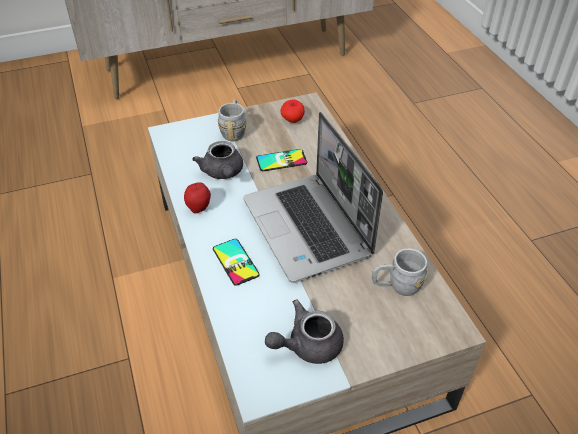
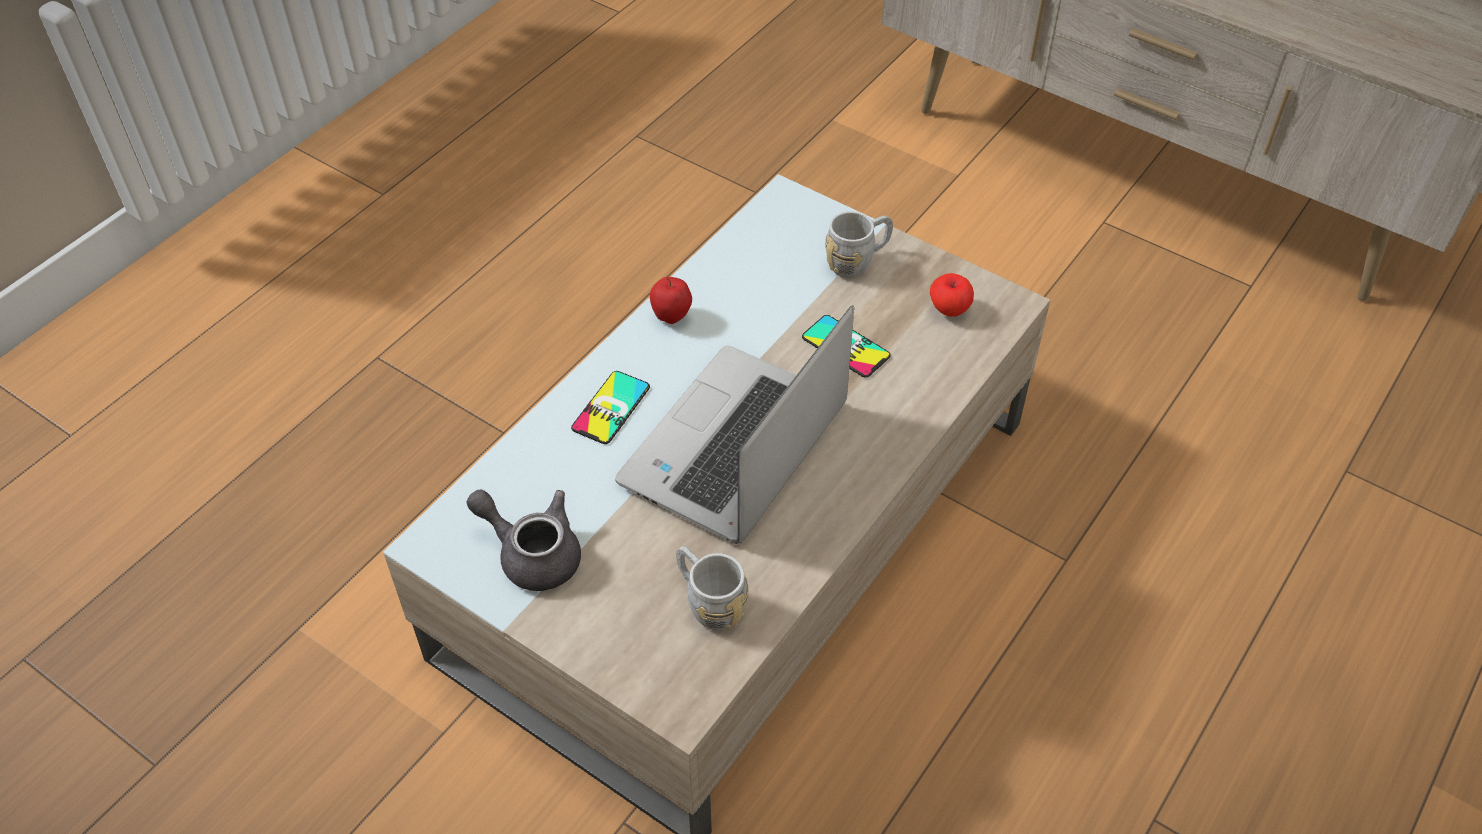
camera: 55 degrees right, 5 degrees up
grey teapot [192,141,243,179] -> none

